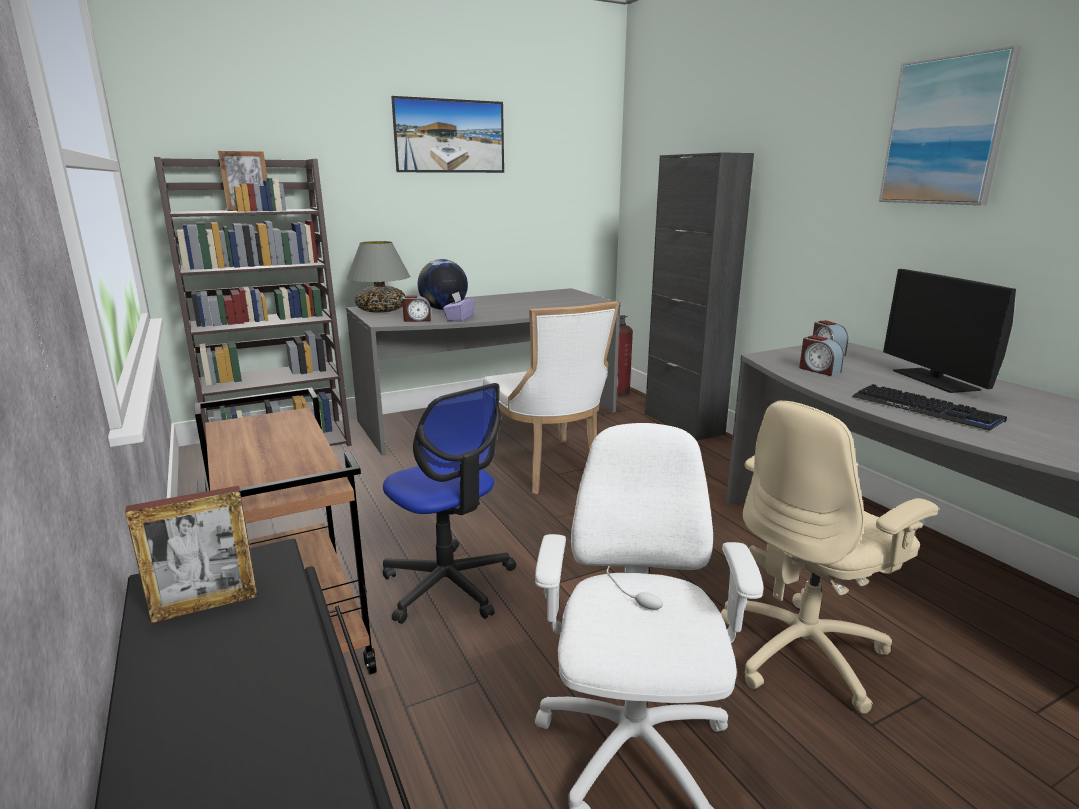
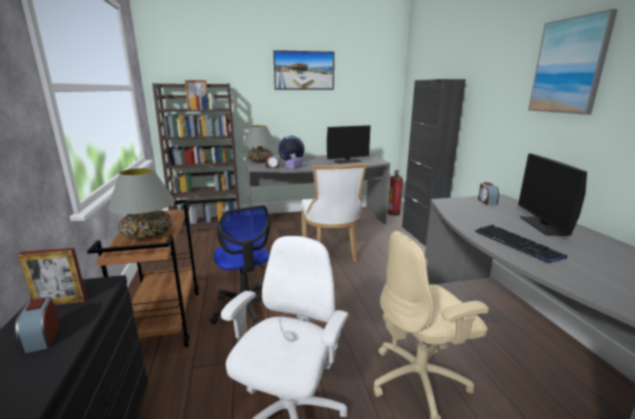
camera: 15 degrees right, 0 degrees up
alarm clock [799,335,844,376] -> alarm clock moved to [15,297,60,354]
none -> grey table lamp [108,168,175,239]
none -> monitor [327,125,371,164]

